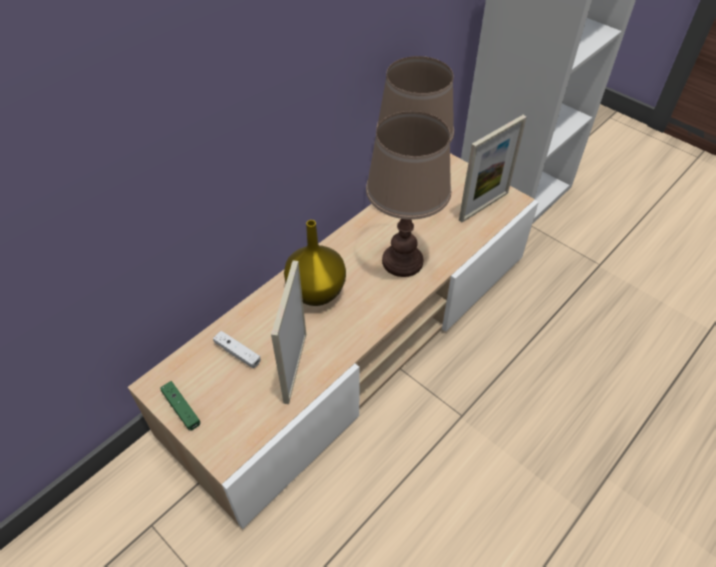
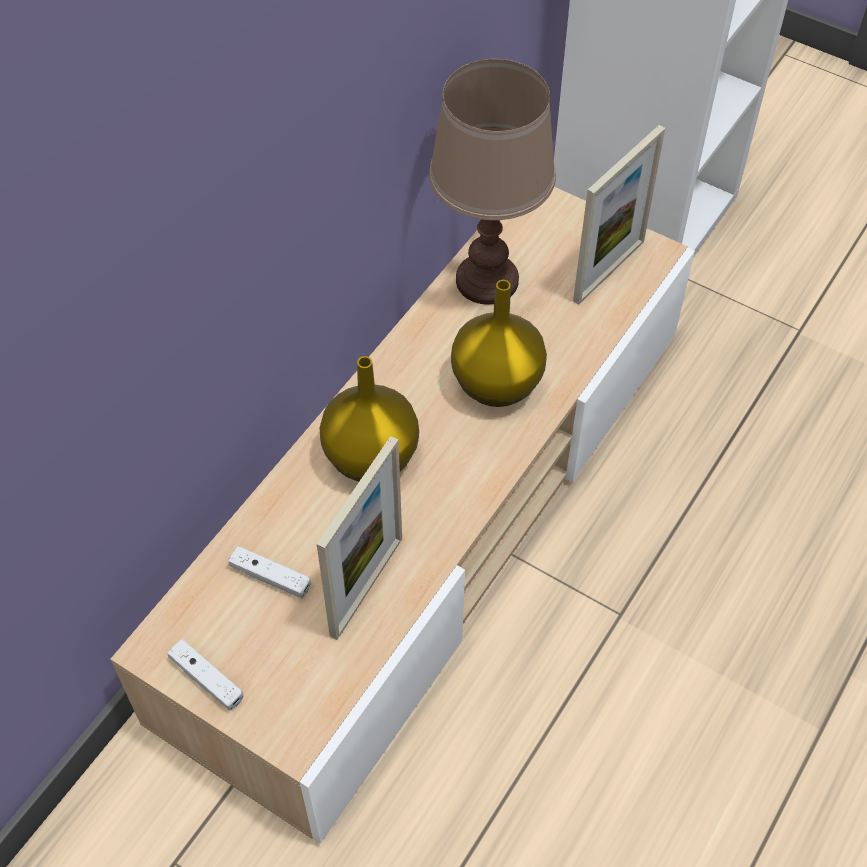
camera: 10 degrees left, 5 degrees up
green game controller [160,381,200,431] -> white game controller [167,639,244,711]
picture frame [271,260,306,404] -> picture frame turned 150 degrees counterclockwise [317,436,402,640]
brown table lamp [366,111,451,277] -> yellow vase [451,280,547,407]

